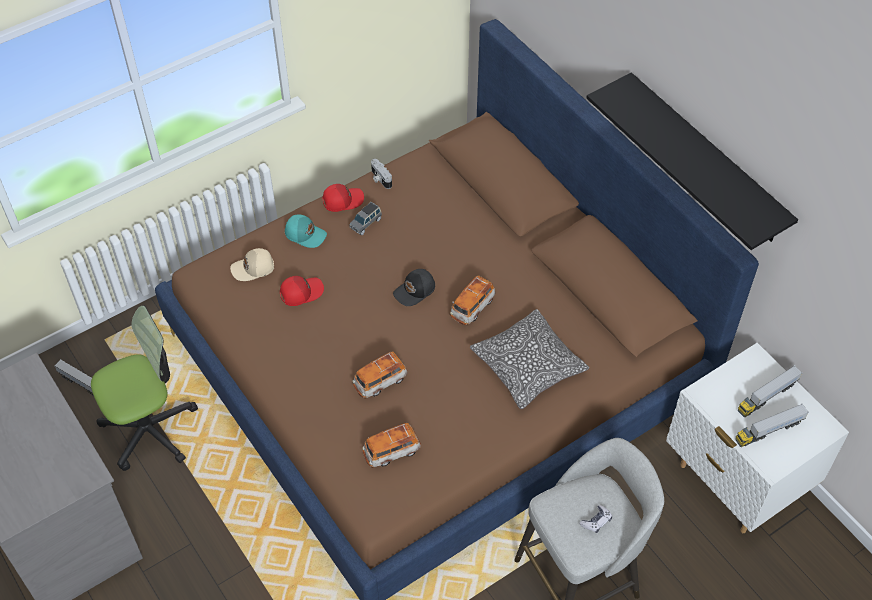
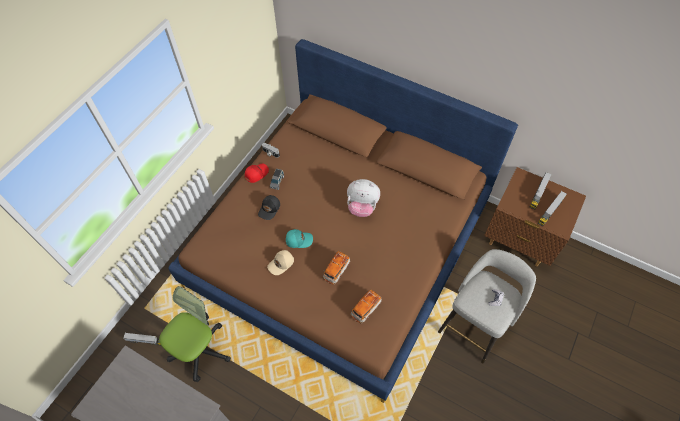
camera: 25 degrees left, 5 degrees up
beige cap [230,248,274,281] -> beige cap moved to [267,250,294,275]
red cap [280,276,324,306] -> none
turquoise cap [285,214,327,248] -> turquoise cap moved to [286,229,313,248]
black cap [393,269,435,306] -> black cap moved to [258,195,280,220]
toy car [450,275,496,325] -> plush toy [347,179,380,217]
pillow [470,309,589,409] -> none
black shelf [586,72,798,250] -> none
white nightstand [666,343,849,533] -> brown nightstand [484,167,586,266]

